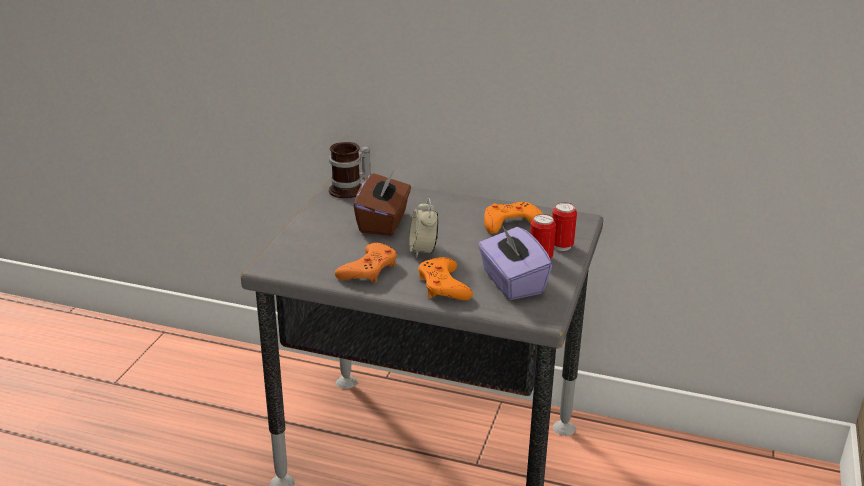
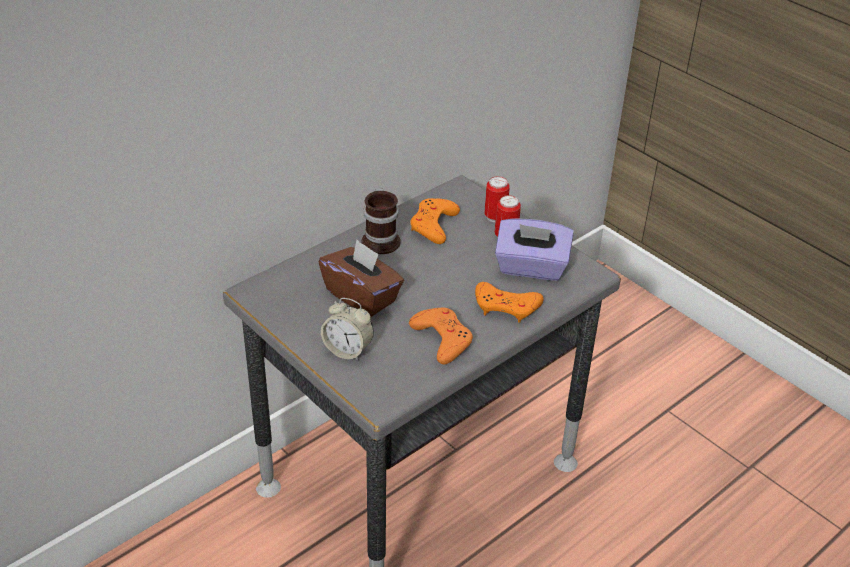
camera: 60 degrees left, 10 degrees up
mug [329,142,370,198] -> mug moved to [362,189,401,254]
alarm clock [409,198,438,258] -> alarm clock moved to [321,298,374,361]

